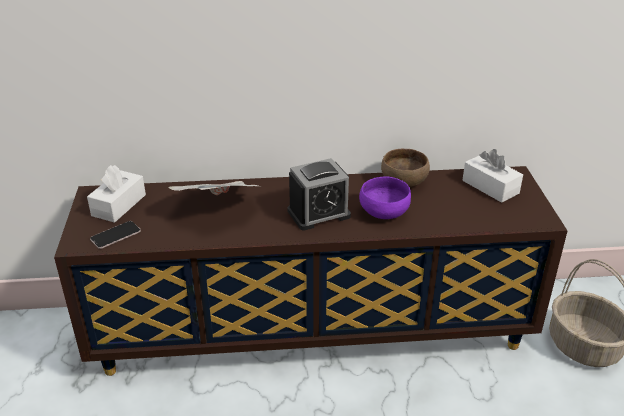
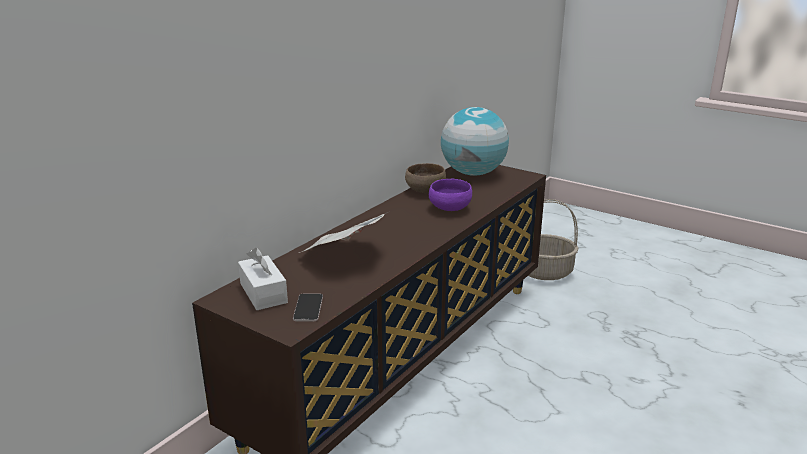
camera: 50 degrees left, 10 degrees down
alarm clock [287,158,351,230] -> none
white tissue box [462,149,523,203] -> globe [441,107,509,176]

